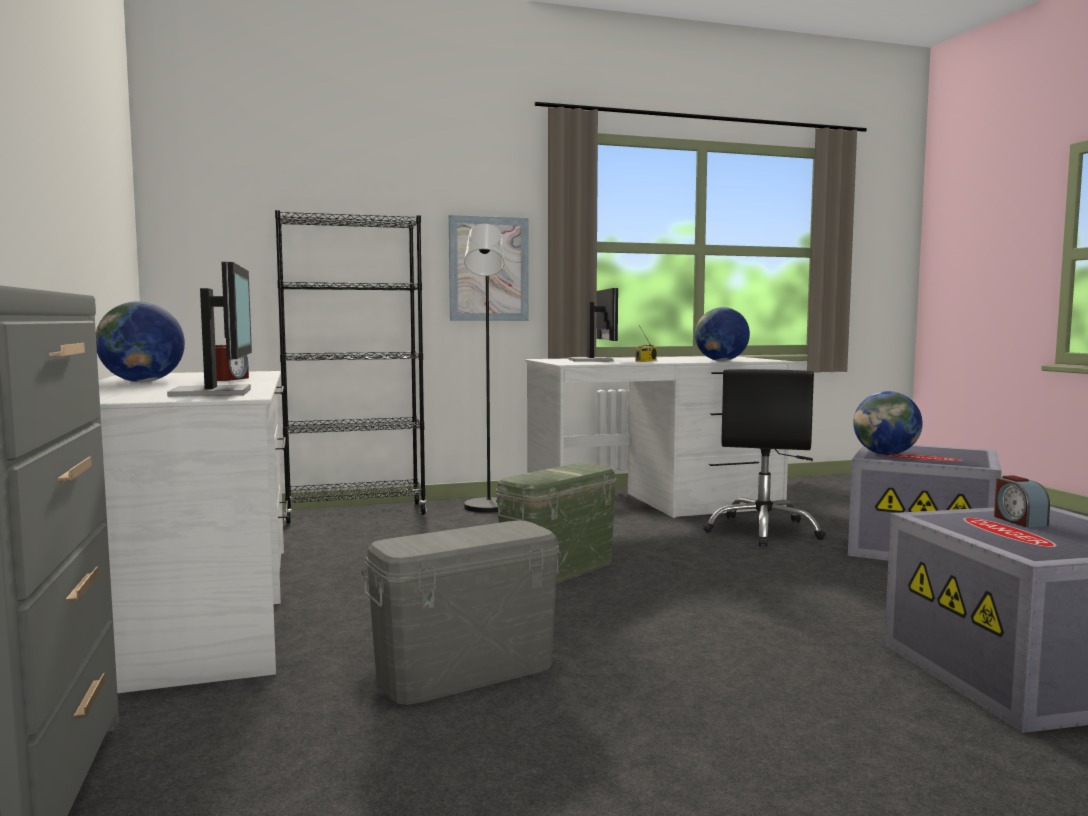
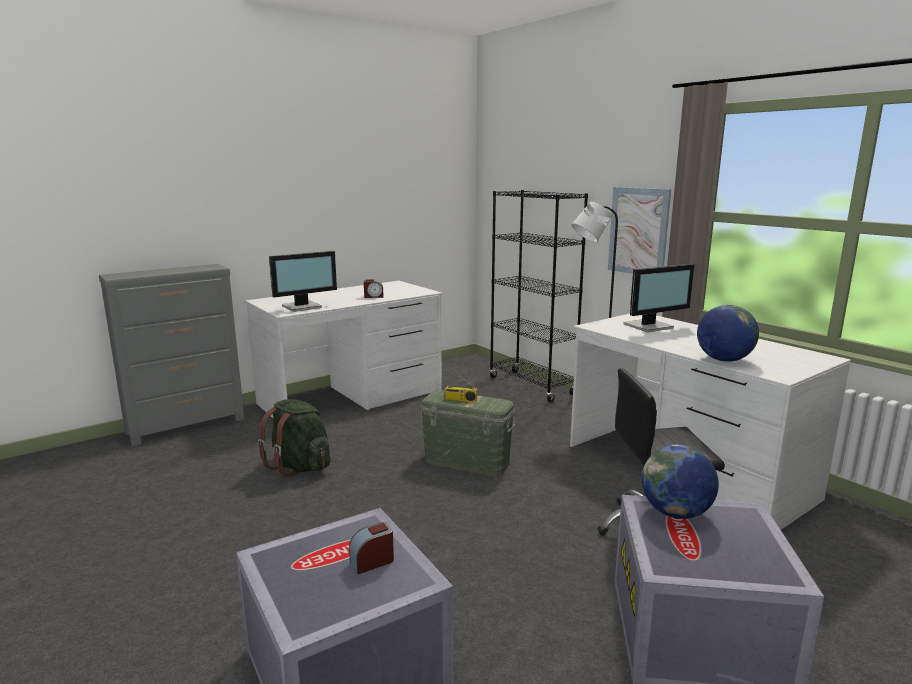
camera: 70 degrees right, 10 degrees up
globe [96,301,185,382] -> none
grey storage box [361,520,561,705] -> green backpack [258,399,331,477]
radio [635,325,657,362] -> radio moved to [444,370,477,402]

